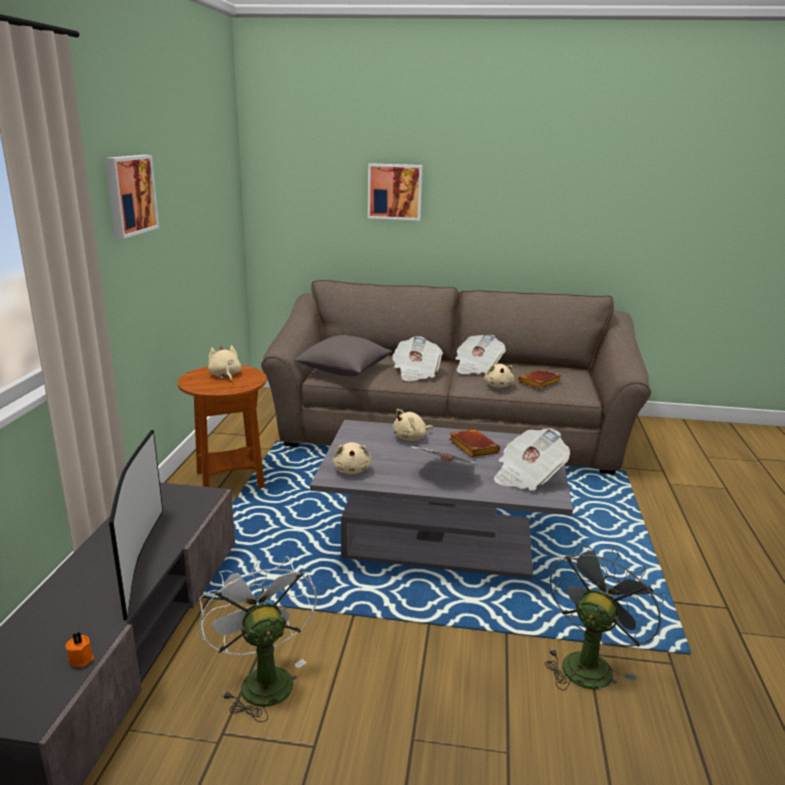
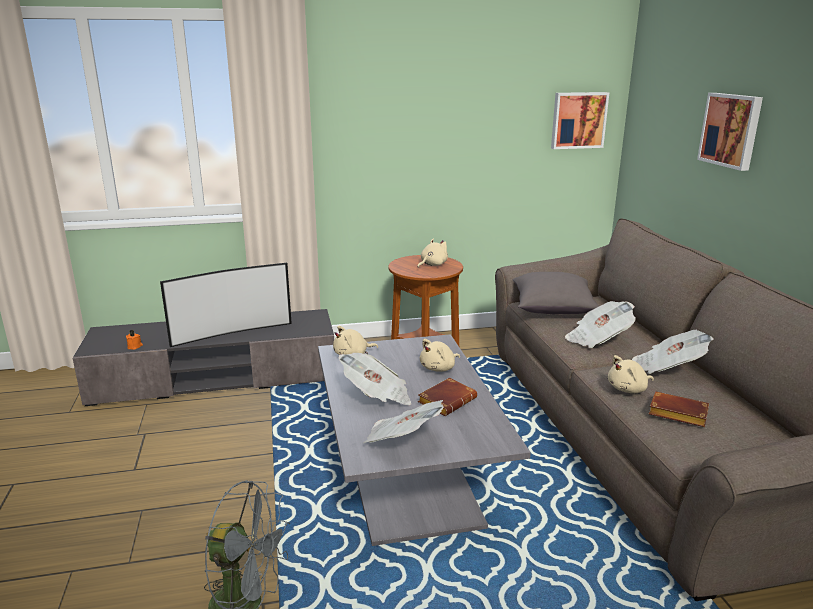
camera: 70 degrees right, 0 degrees up
picture [105,155,159,239] -> picture moved to [551,92,609,149]
white fan [199,556,317,722] -> none
beige plush toy [393,409,434,441] -> beige plush toy turned 75 degrees counterclockwise [420,339,460,372]

